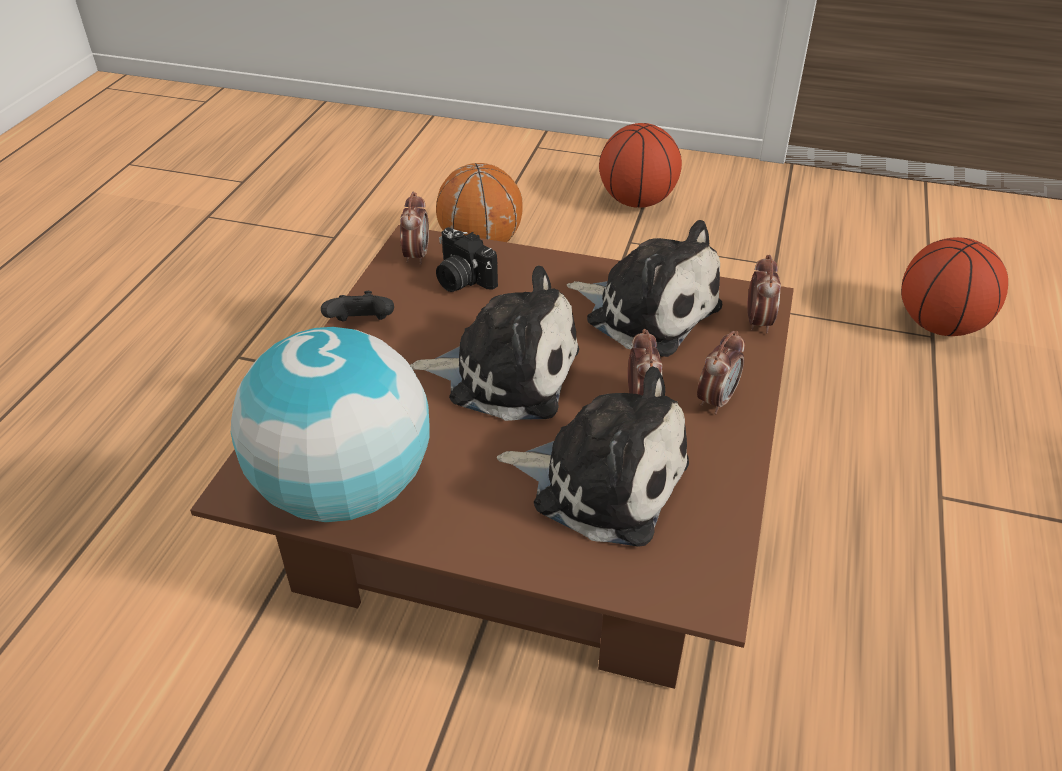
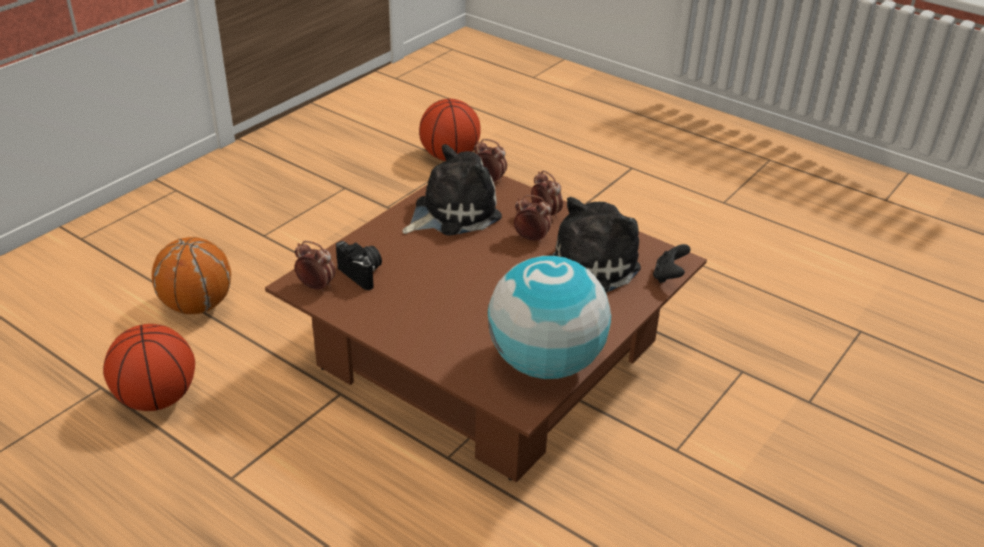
camera: 70 degrees left, 5 degrees down
black game controller [321,291,394,321] -> black game controller moved to [653,244,691,283]
plush toy [410,266,579,421] -> none
camera [436,227,498,292] -> camera turned 105 degrees counterclockwise [336,241,382,290]
basketball [599,123,682,208] -> basketball moved to [103,324,195,411]

